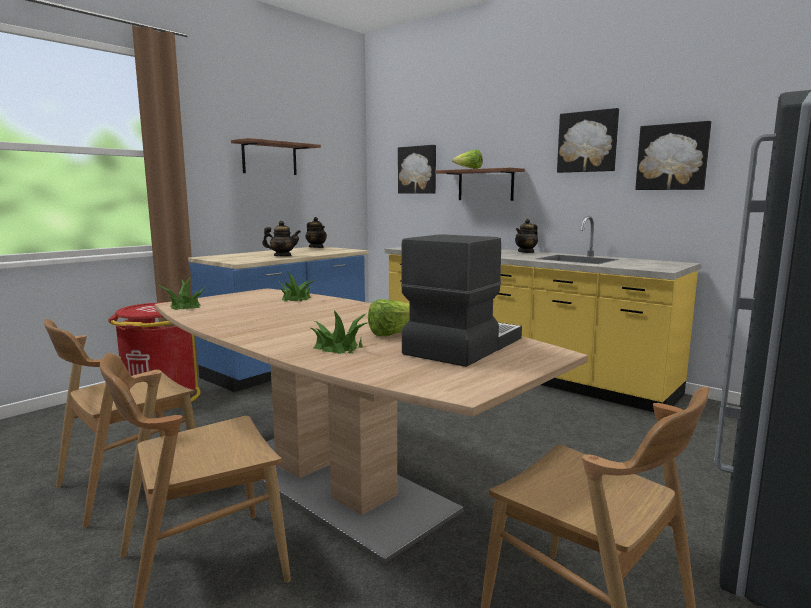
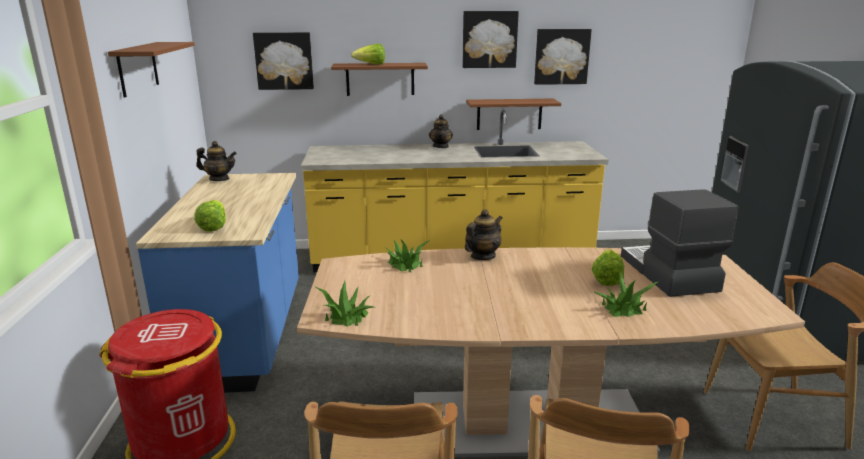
camera: 45 degrees left, 10 degrees up
teapot [262,221,301,256] -> teapot moved to [465,209,502,260]
none -> lettuce [194,200,226,232]
none -> brown shelf [466,99,561,130]

